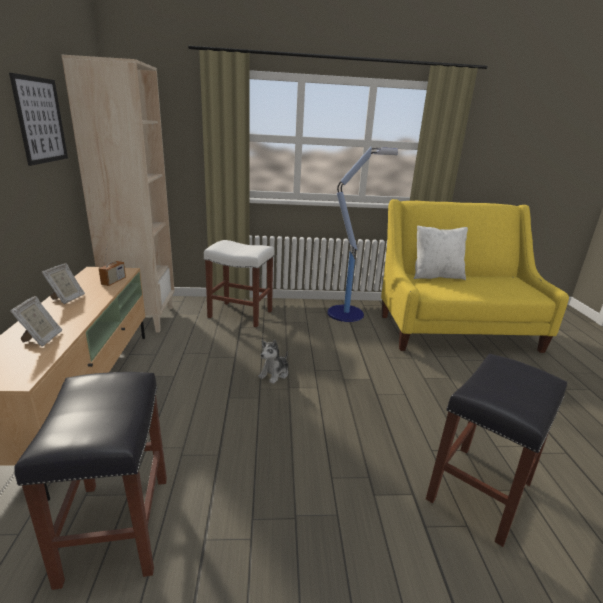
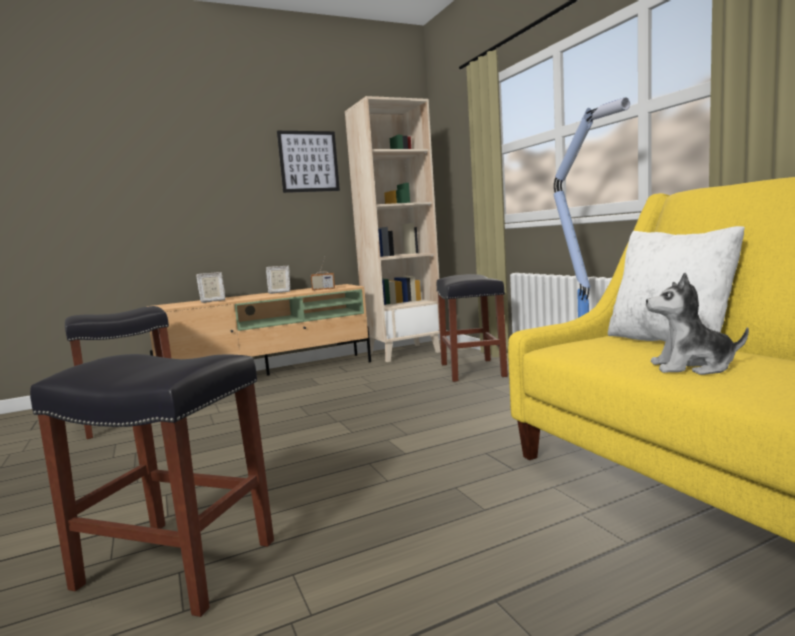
camera: 70 degrees right, 15 degrees down
white stool [204,240,274,327] -> black stool [436,274,508,382]
plush toy [258,340,288,384] -> plush toy moved to [646,273,749,375]

